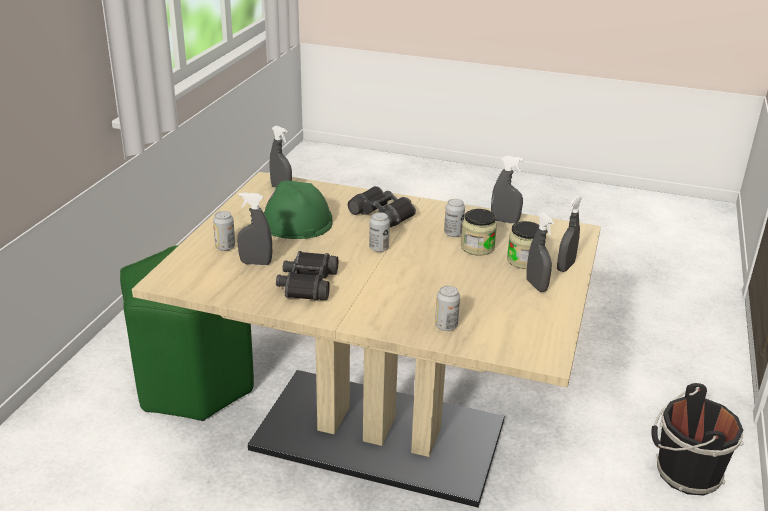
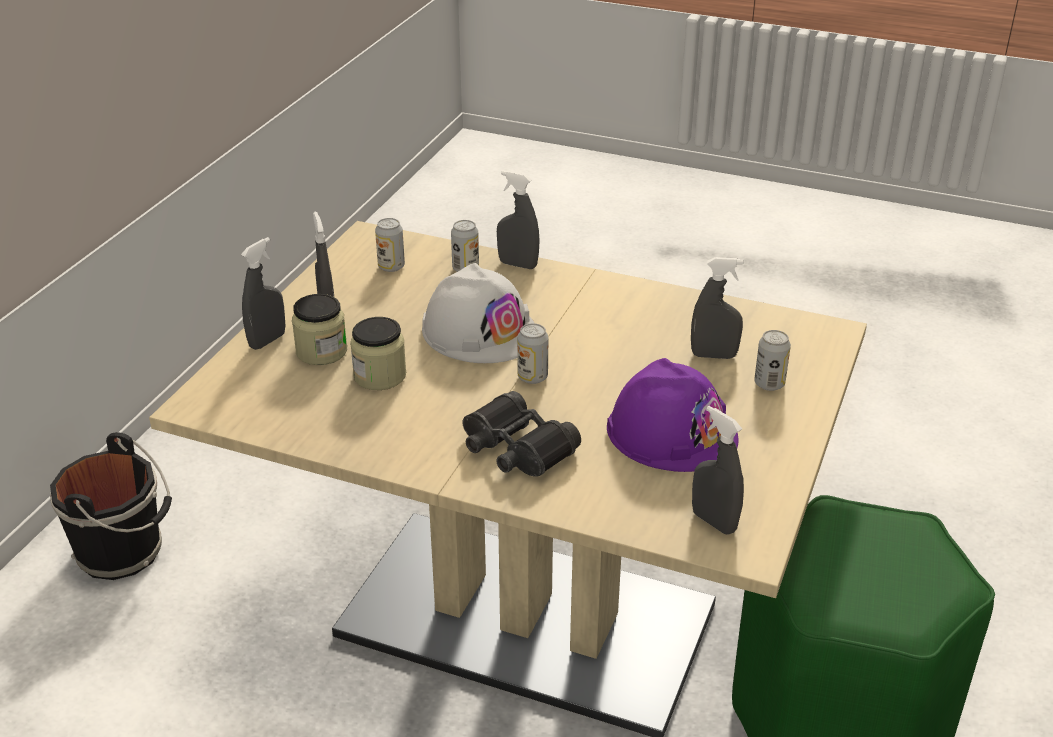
camera: 175 degrees left, 5 degrees up
green hard hat [263,181,333,239] -> purple hard hat [607,358,739,472]
black binoculars [276,251,338,300] -> none
can [444,199,465,237] -> can moved to [375,218,405,272]
grey spray bottle [491,156,524,224] -> grey spray bottle moved to [497,171,540,269]
none -> white hard hat [422,263,534,363]

